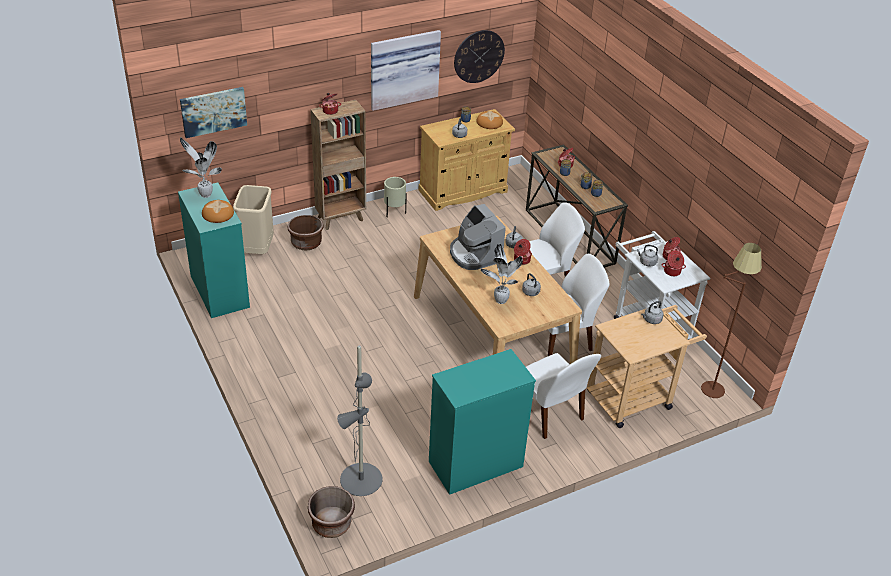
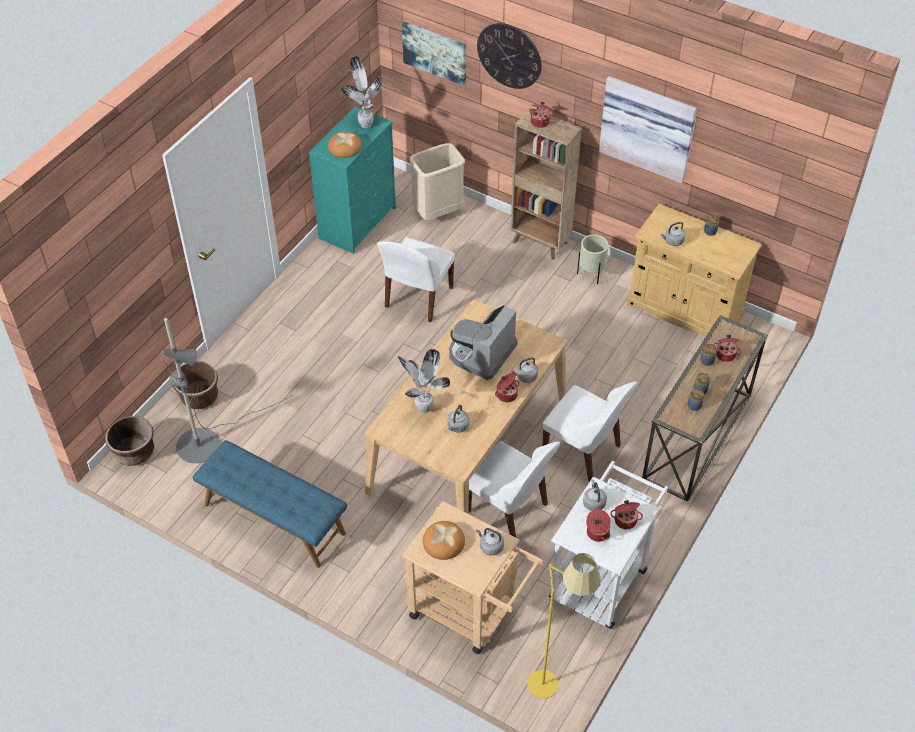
camera: 60 degrees right, 10 degrees up
brown planter [287,215,323,250] -> brown planter moved to [172,361,218,409]
turquoise dresser [429,349,536,495] -> blue bench [192,440,347,568]
wall clock [454,30,505,83] -> wall clock moved to [477,23,542,89]
bread [477,111,503,129] -> bread moved to [423,521,465,560]
white chair [526,353,601,439] -> white chair moved to [377,237,455,322]
brown floor lamp [701,243,762,398] -> yellow floor lamp [527,553,601,699]

